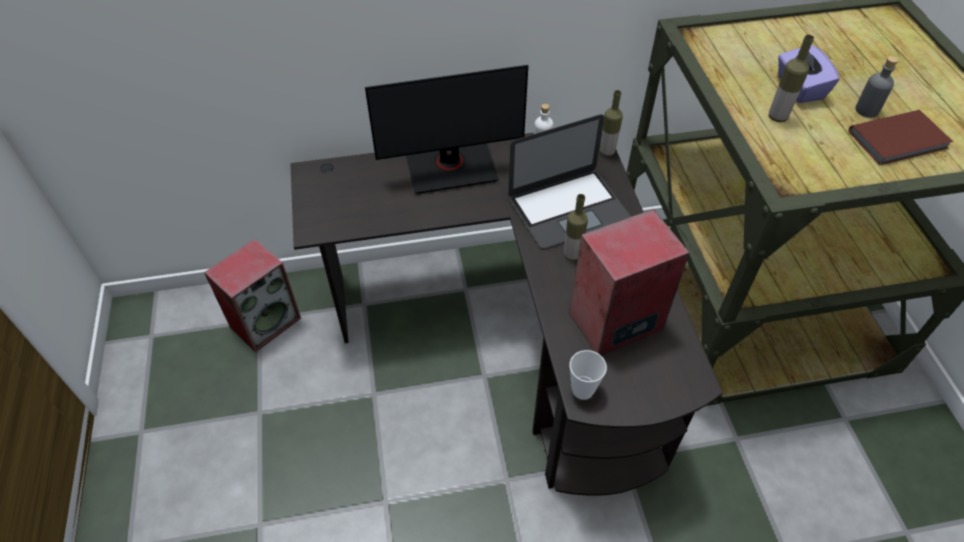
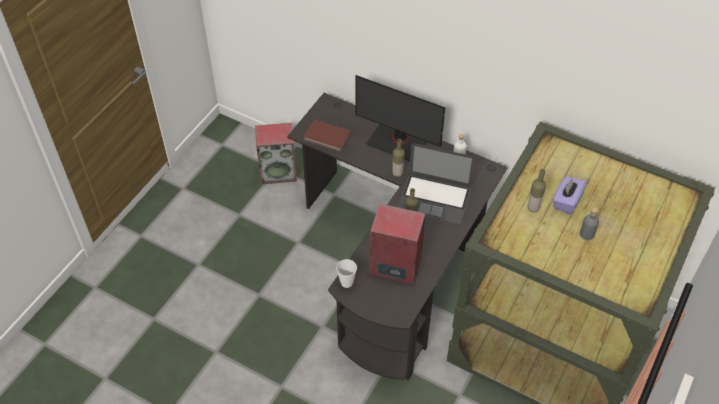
camera: 40 degrees right, 0 degrees up
bottle [600,90,623,157] -> bottle moved to [392,139,405,177]
brown book [849,110,953,165] -> brown book moved to [303,120,351,152]

